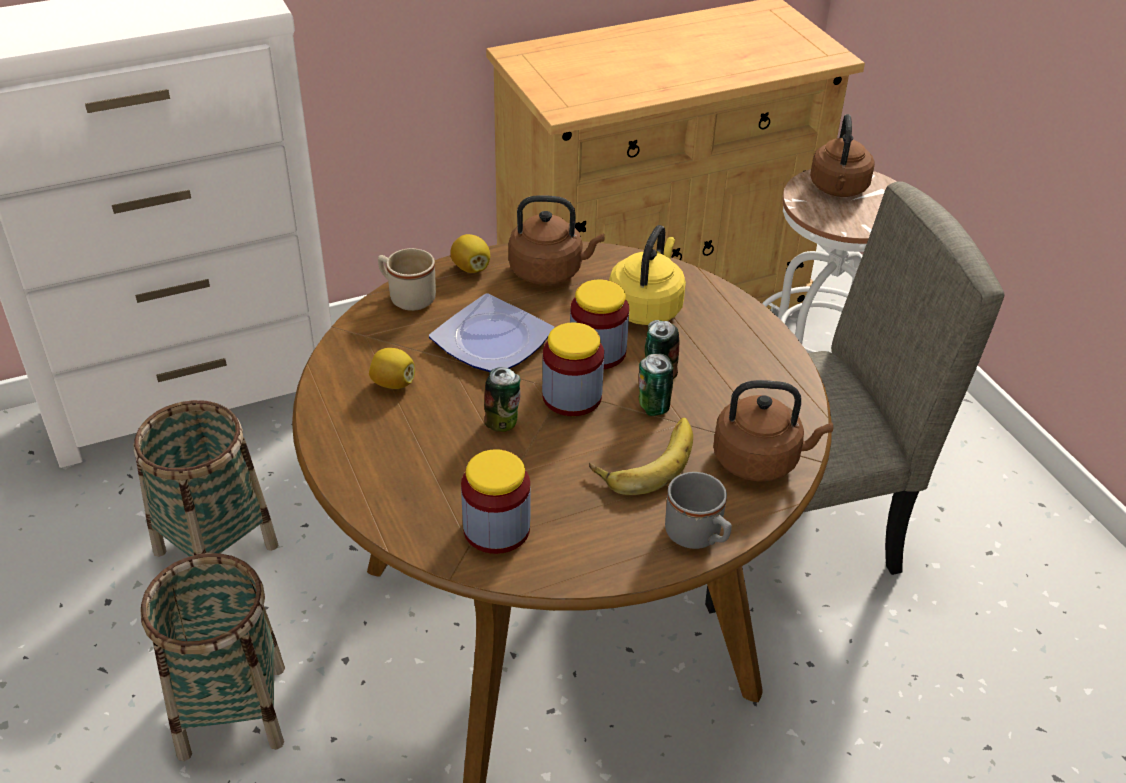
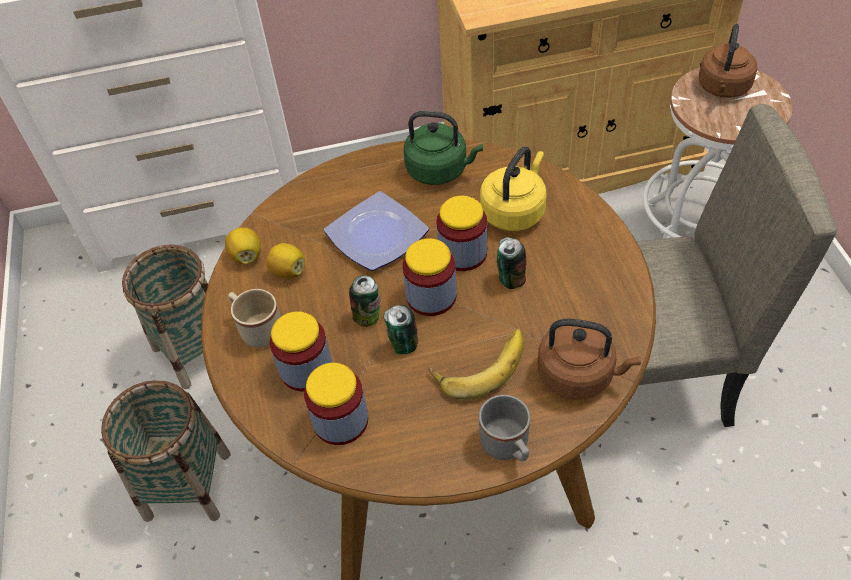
camera: 15 degrees right, 10 degrees up
beige mug [378,248,436,311] -> beige mug moved to [228,289,281,348]
lemon [450,234,490,273] -> lemon moved to [225,228,261,264]
brown kettle [509,195,604,285] -> green kettle [404,111,483,185]
can [639,354,673,416] -> can moved to [383,305,418,354]
none -> jar [270,311,332,392]

